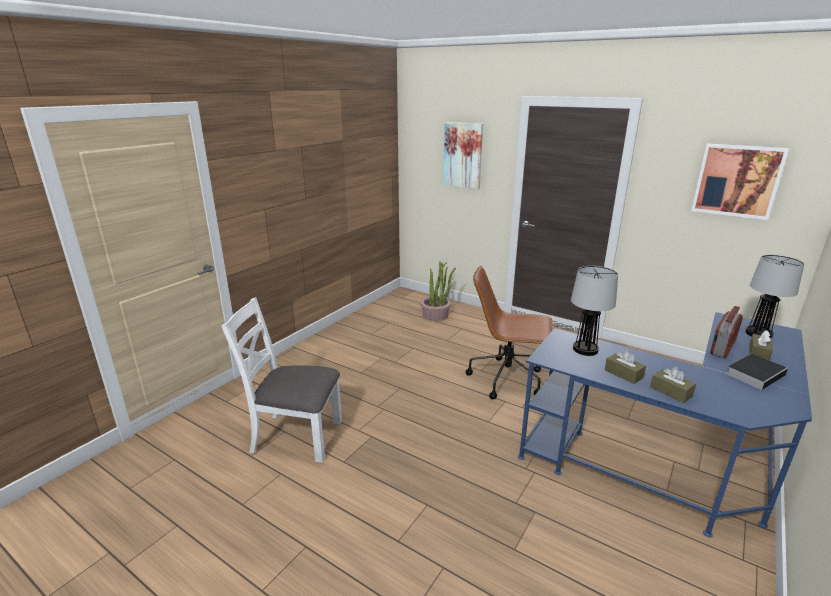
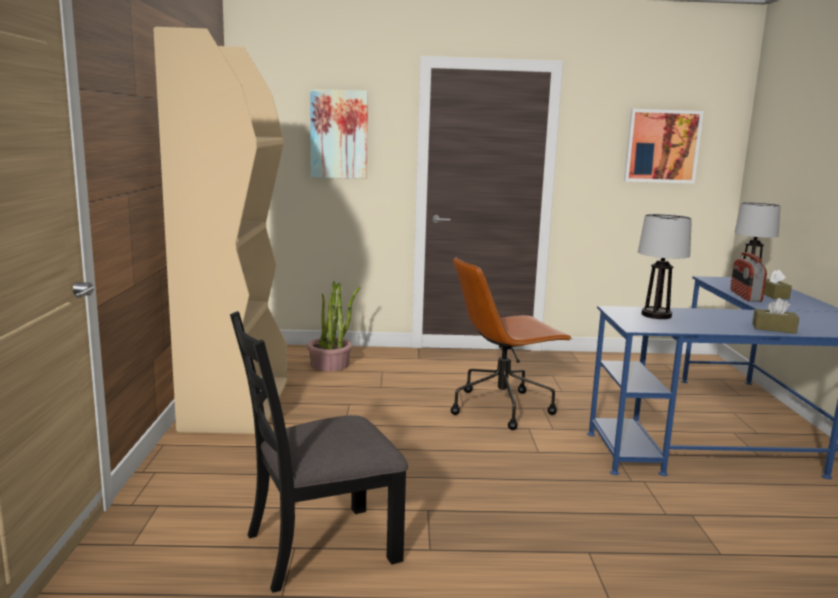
camera: 35 degrees left, 10 degrees down
white chair [221,297,342,463] -> black chair [230,311,408,593]
brown tissue box [605,350,646,384] -> none
book [726,354,788,390] -> none
none -> beige bookcase [153,27,287,434]

